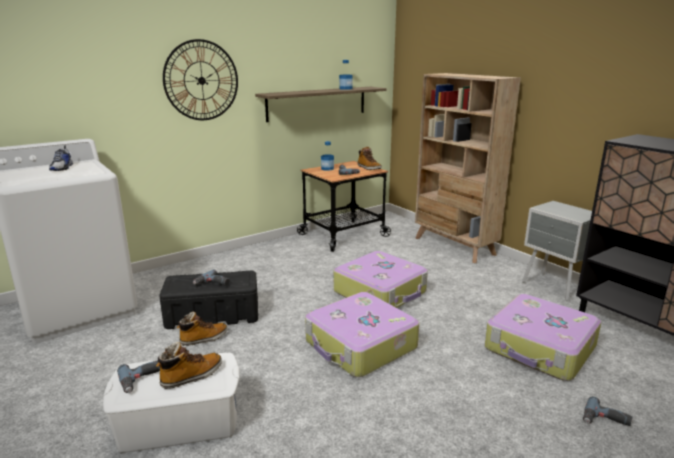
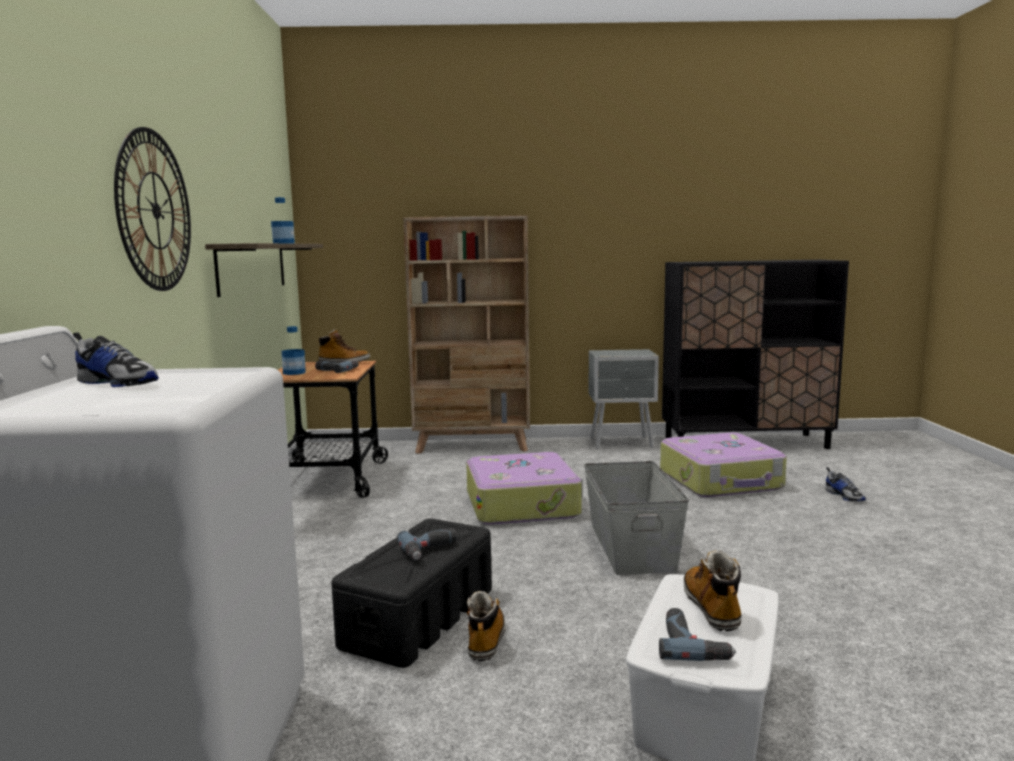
camera: 55 degrees left, 10 degrees down
suitcase [305,292,419,377] -> grey storage box [584,461,689,575]
power drill [583,396,632,426] -> shoe [825,467,866,501]

